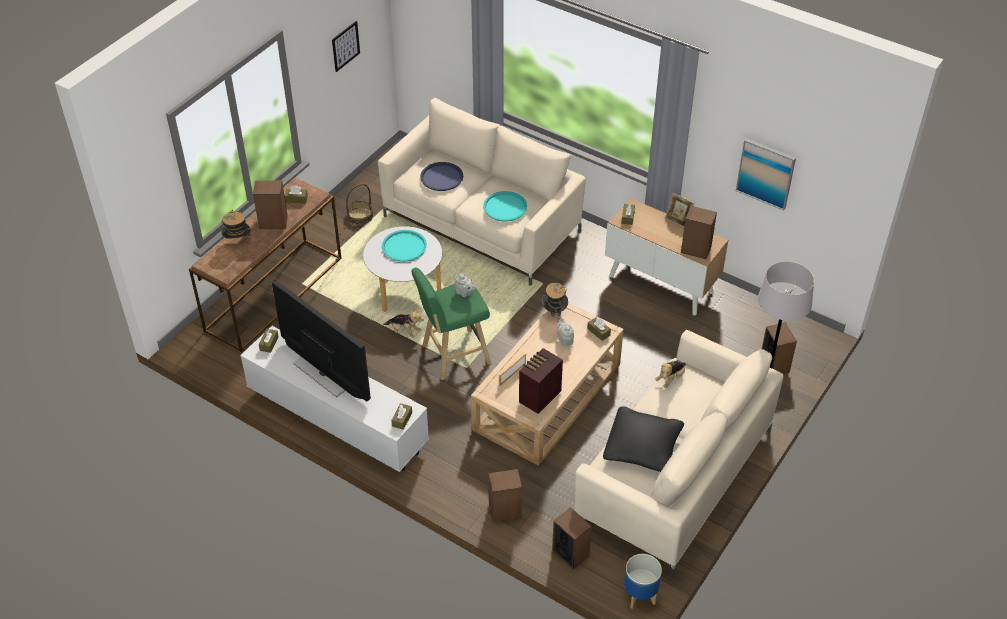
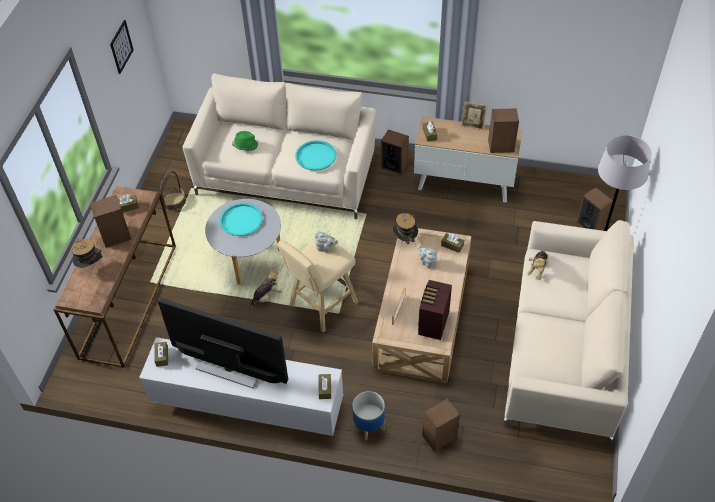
camera: 20 degrees left, 5 degrees up
plush toy [383,308,424,338] -> plush toy turned 45 degrees counterclockwise [249,268,282,310]
green stool [412,267,491,380] -> beige stool [278,239,358,332]
blue tray [420,162,463,191] -> green hat [232,131,258,151]
speaker [552,507,592,569] -> speaker moved to [381,130,409,175]
black pillow [603,406,684,472] -> none
planter [624,554,662,609] -> planter moved to [352,391,385,441]
picture [736,138,796,211] -> none

